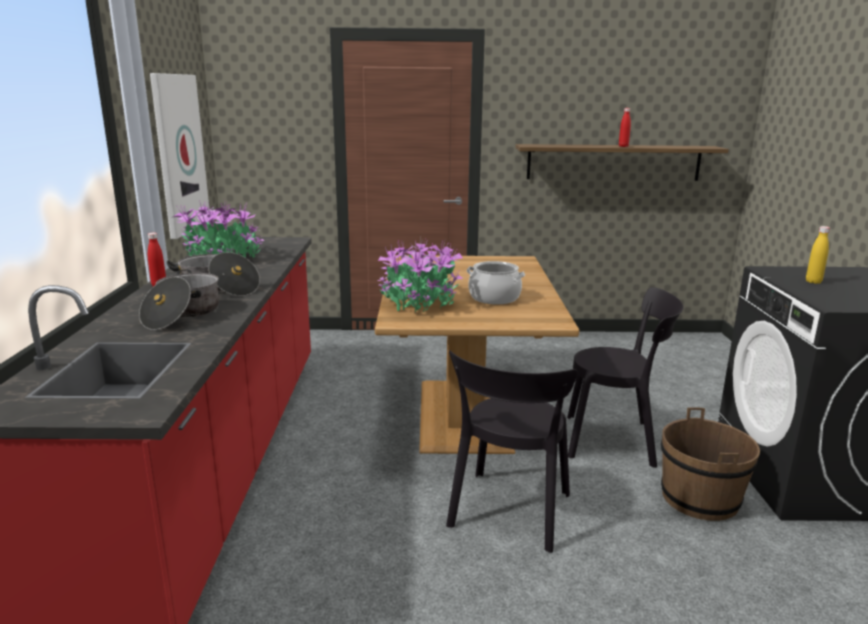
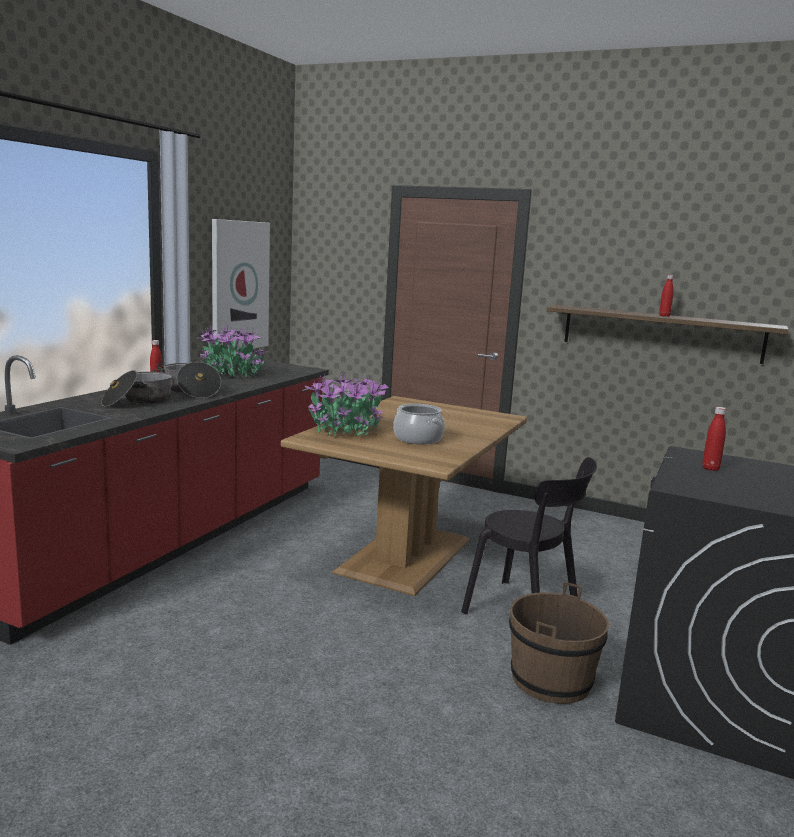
camera: 25 degrees right, 5 degrees down
black chair [446,350,577,553] -> none
yellow bottle [806,226,830,284] -> red bottle [702,407,726,471]

